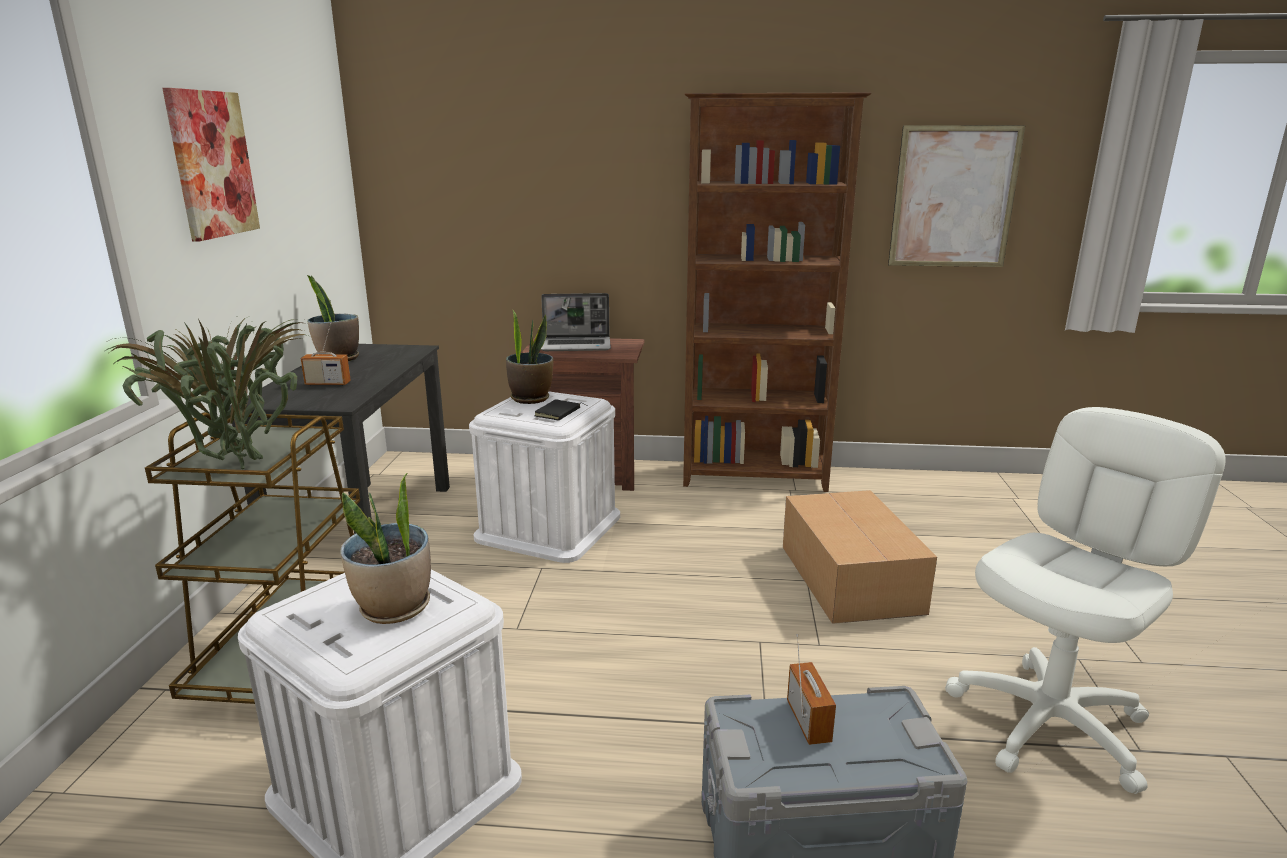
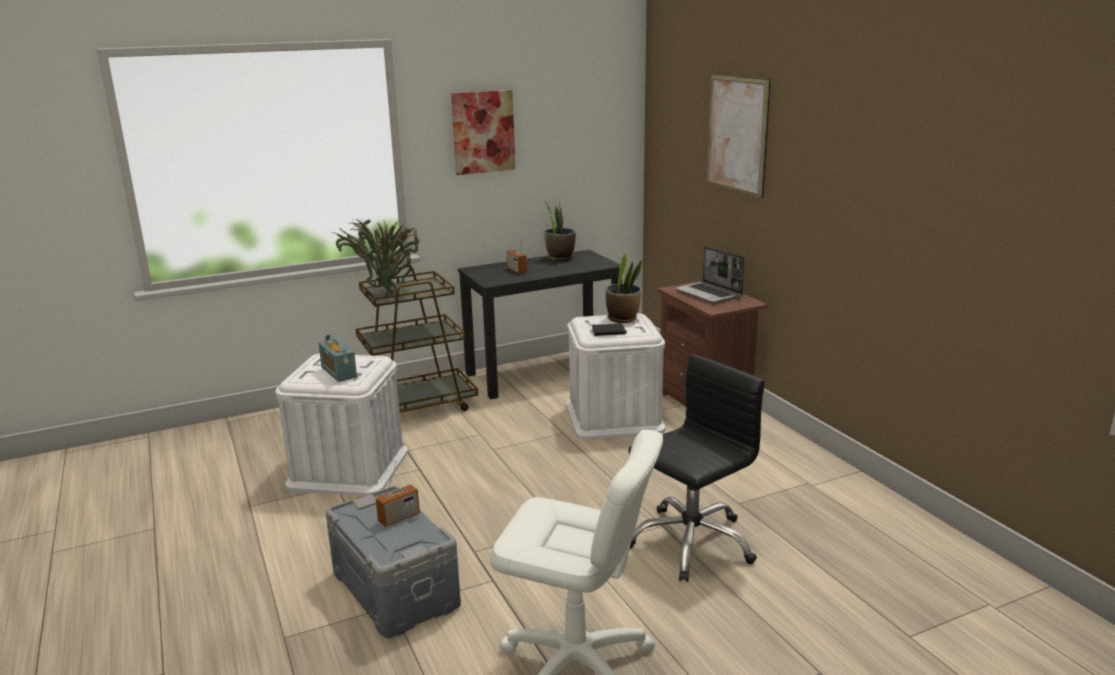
camera: 60 degrees right, 0 degrees up
potted plant [340,473,431,624] -> radio [319,334,357,382]
brown bookcase [683,92,871,492] -> none
cardboard box [783,490,937,624] -> black office chair [628,354,765,582]
picture [888,125,1025,267] -> picture moved to [707,74,771,198]

